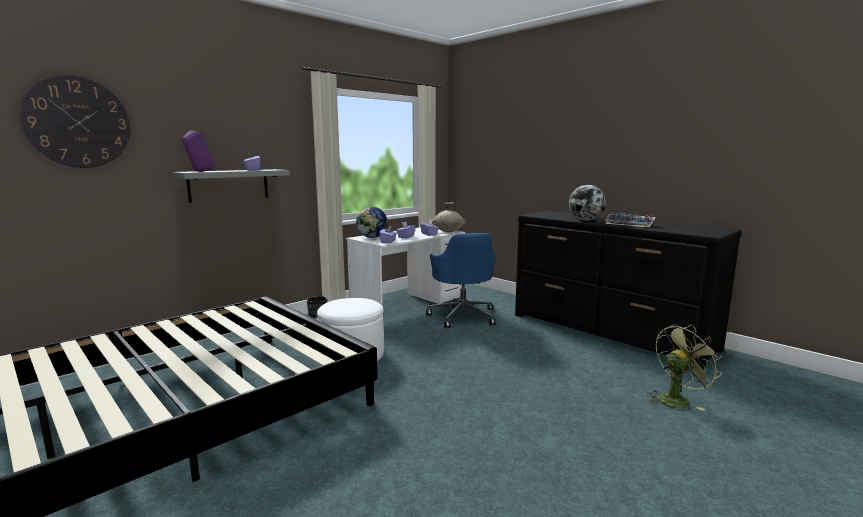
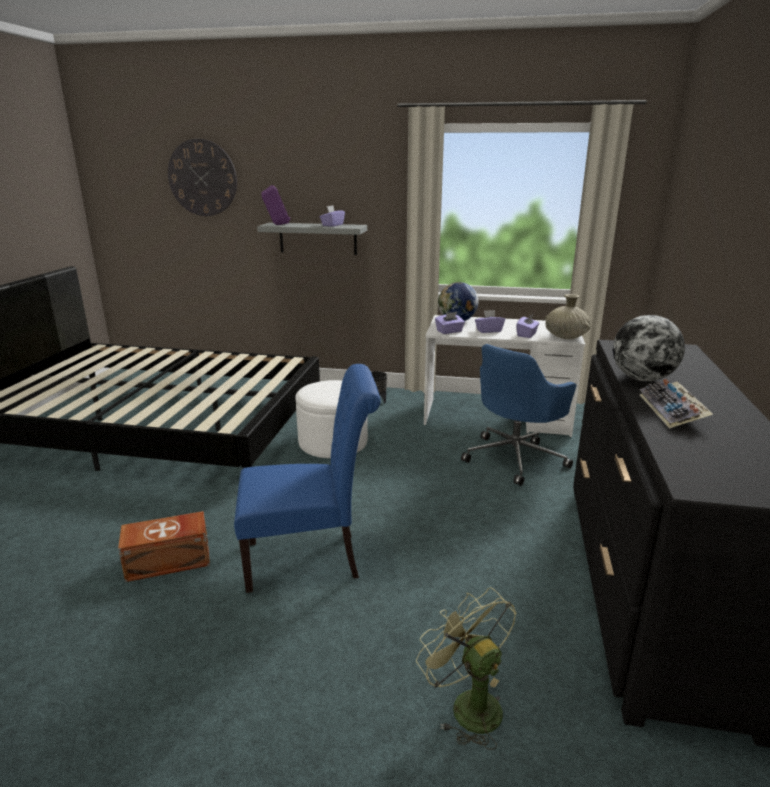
camera: 55 degrees right, 10 degrees up
green fan [647,324,722,411] -> green fan turned 150 degrees counterclockwise [416,587,516,750]
none -> brown storage box [118,511,210,582]
none -> blue chair [234,364,381,593]

